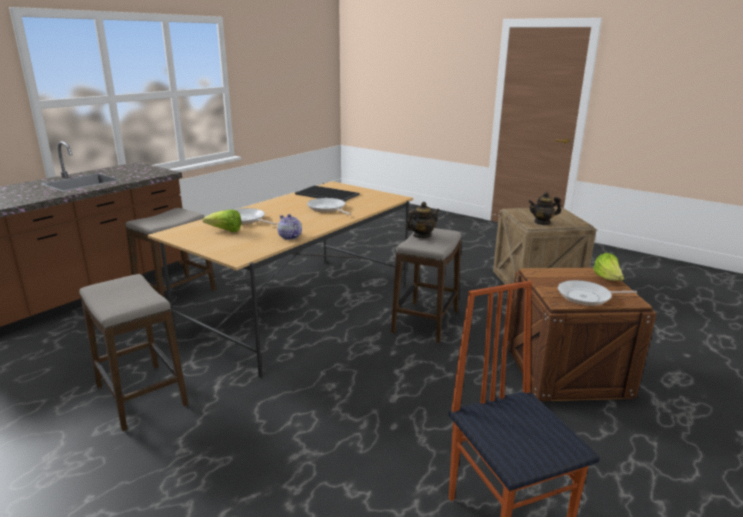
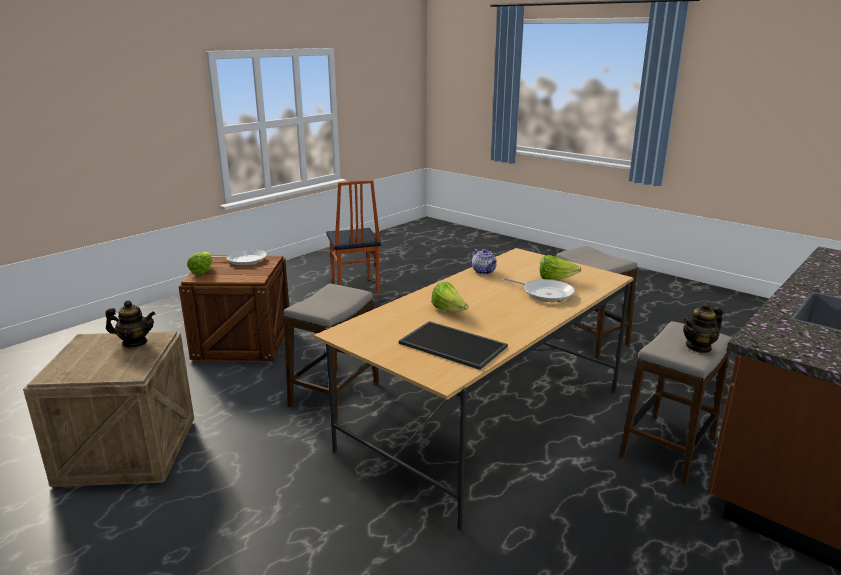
camera: 175 degrees left, 0 degrees up
frying pan [307,198,352,215] -> lettuce [431,282,468,312]
teapot [406,202,439,238] -> teapot moved to [683,302,723,353]

